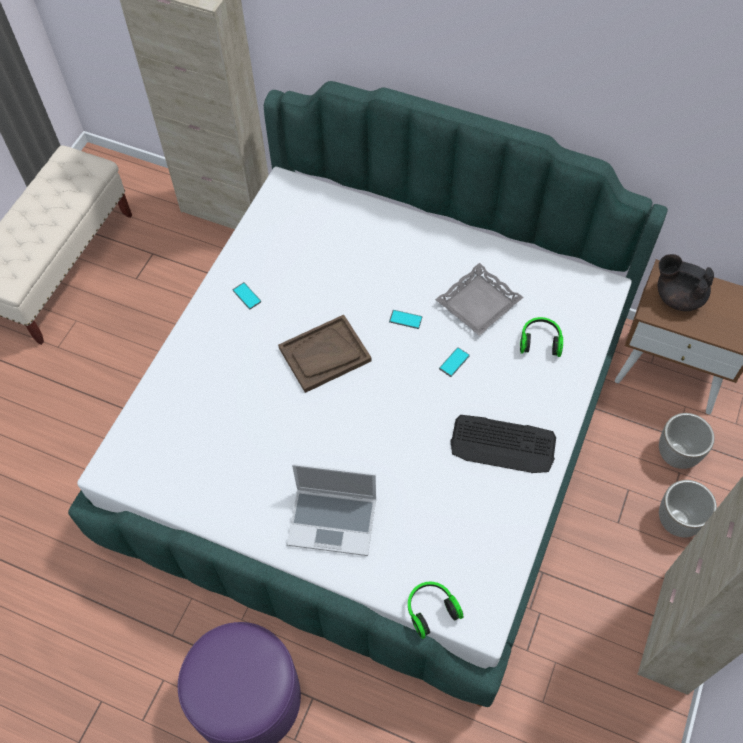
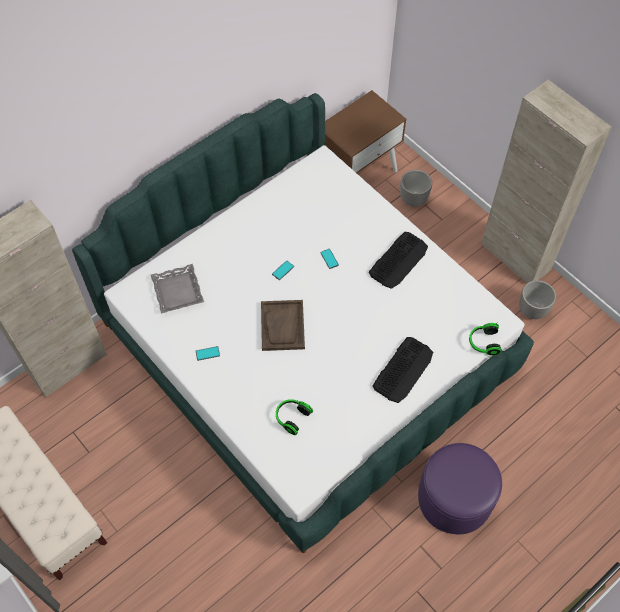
camera: 65 degrees left, 0 degrees up
laptop [287,464,376,556] -> keyboard [373,337,433,403]
grey tray [435,263,523,336] -> grey tray moved to [151,264,204,314]
headphones [520,317,563,357] -> headphones moved to [276,399,313,435]
black teapot [658,254,714,311] -> none
planter [659,480,717,537] -> planter moved to [519,280,556,319]

